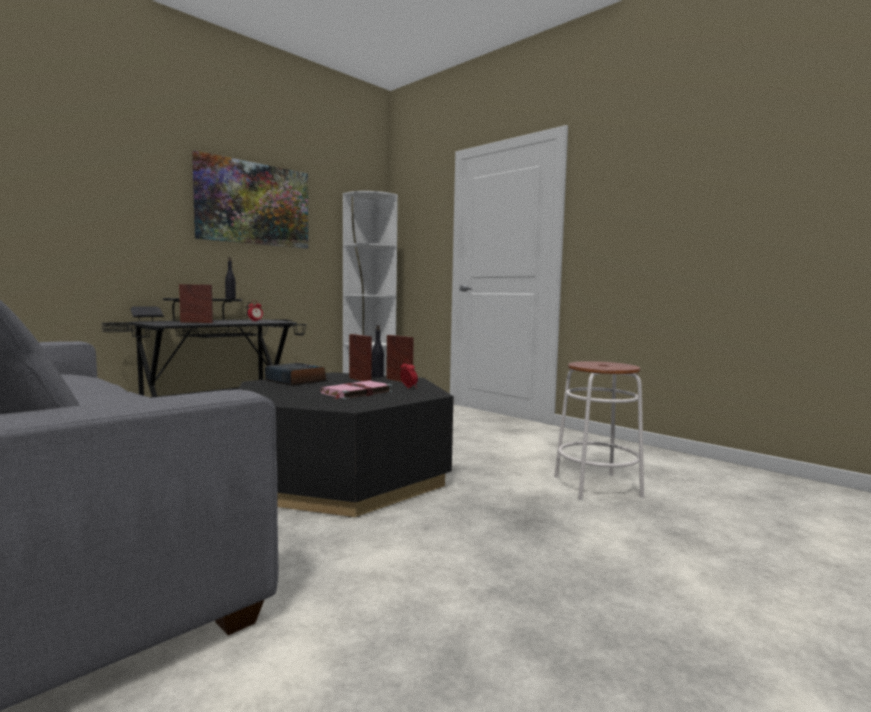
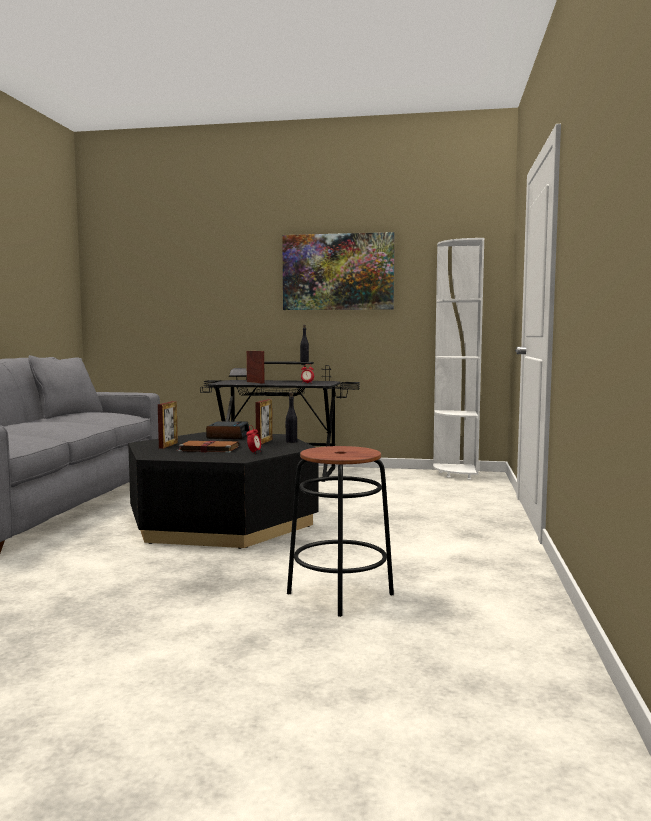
camera: 55 degrees right, 0 degrees up
pink book [320,381,392,400] -> brown book [177,441,239,453]
picture frame [386,335,414,382] -> picture frame moved to [158,401,178,449]
white stool [554,361,644,500] -> black stool [287,446,394,617]

